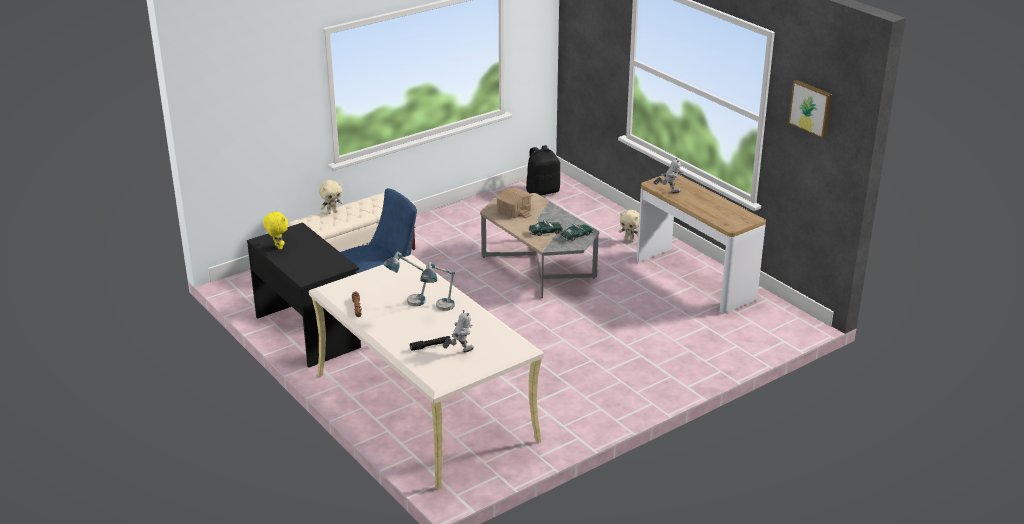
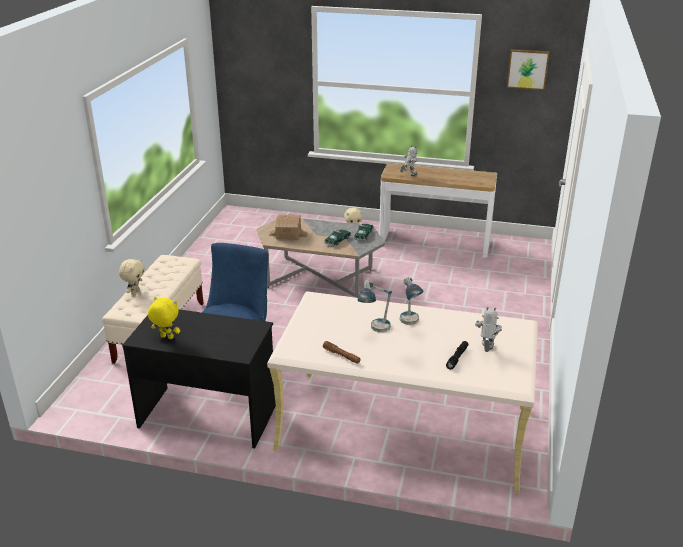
camera: 40 degrees left, 0 degrees up
black backpack [526,145,560,196] -> none

